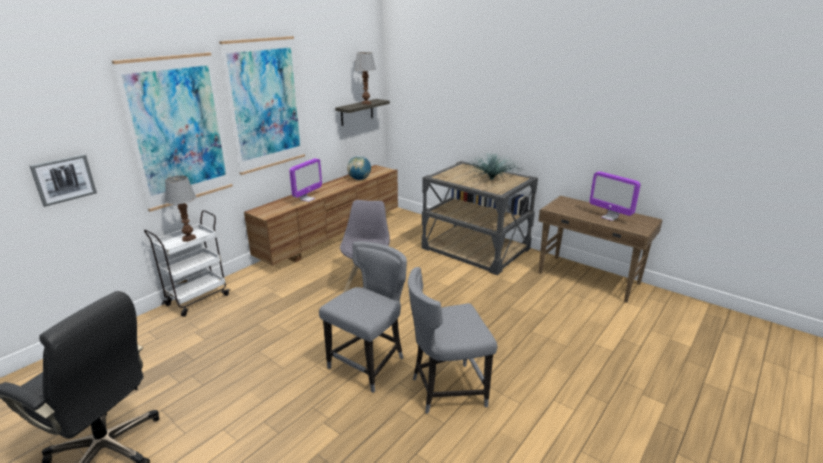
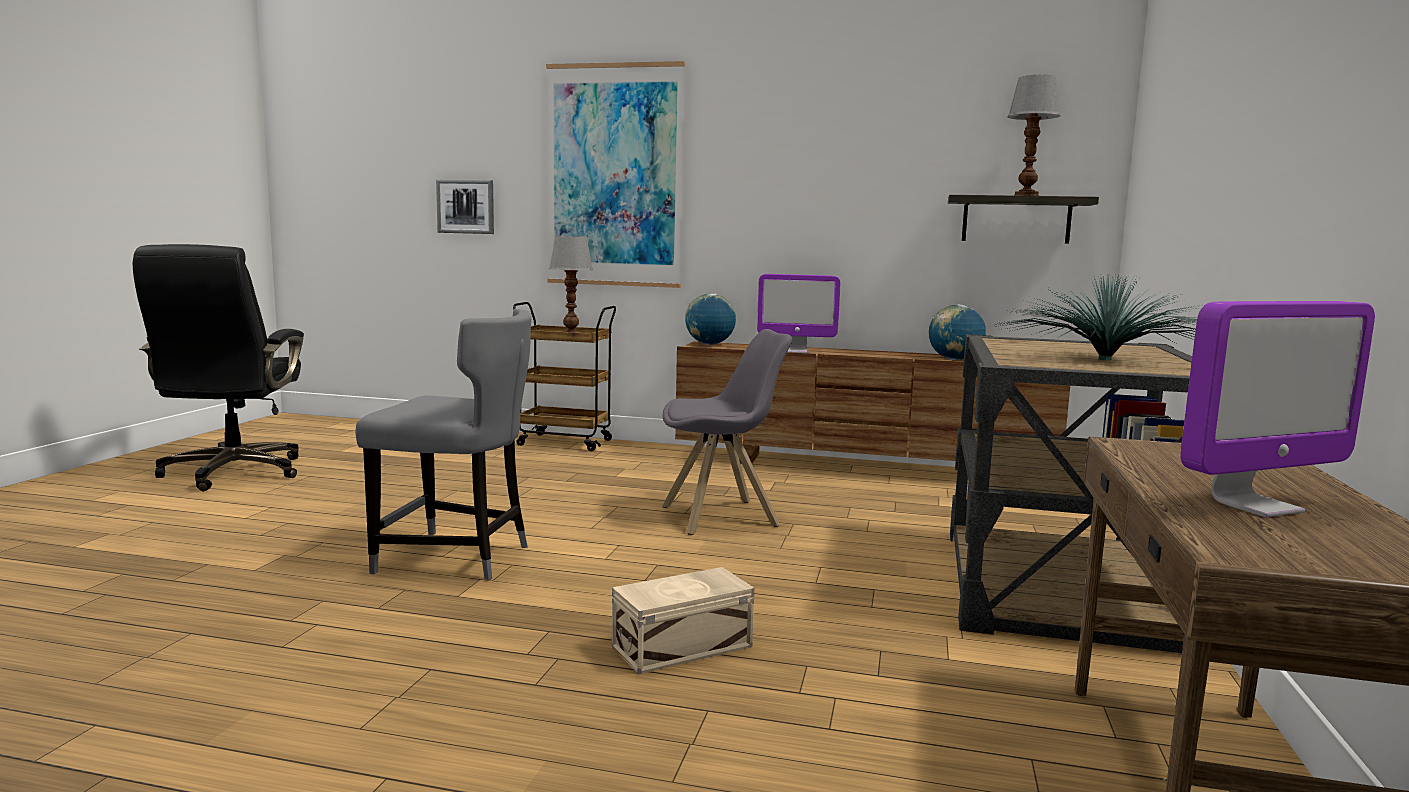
camera: 65 degrees right, 15 degrees down
white cart [144,210,230,317] -> brown cart [513,302,616,452]
picture [219,36,305,175] -> none
grey chair [408,267,497,414] -> none
monitor [589,171,640,221] -> monitor turned 135 degrees counterclockwise [1180,301,1375,517]
none -> beige storage box [612,567,754,674]
none -> globe [685,294,736,345]

